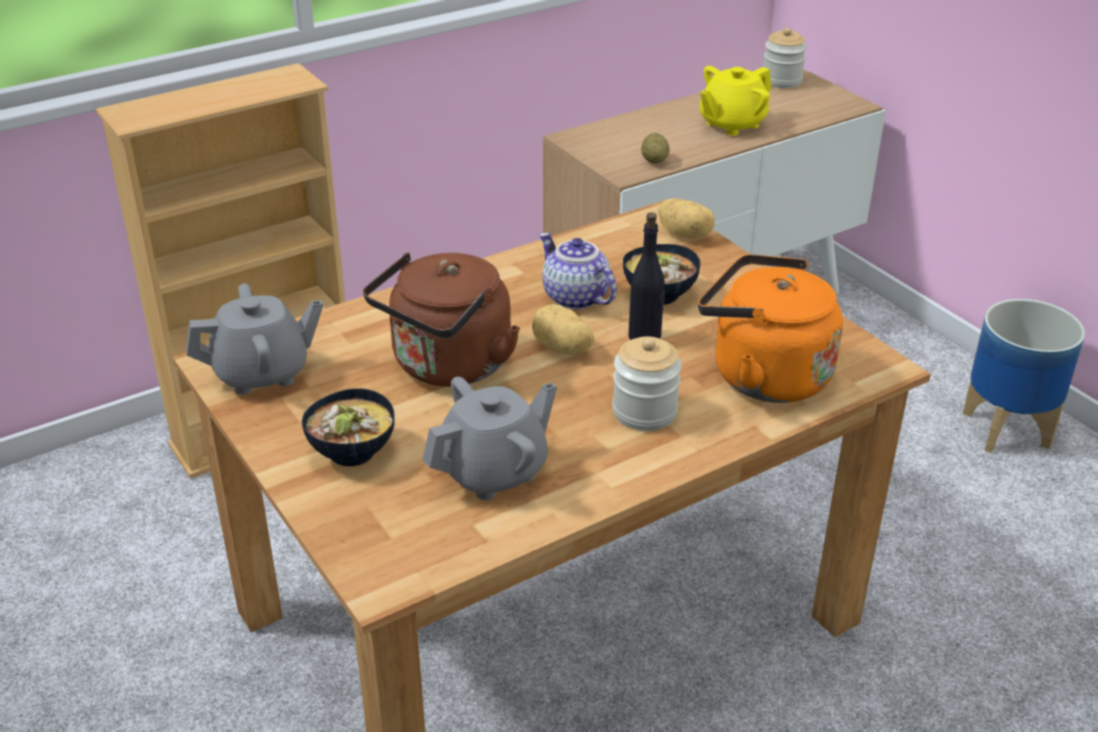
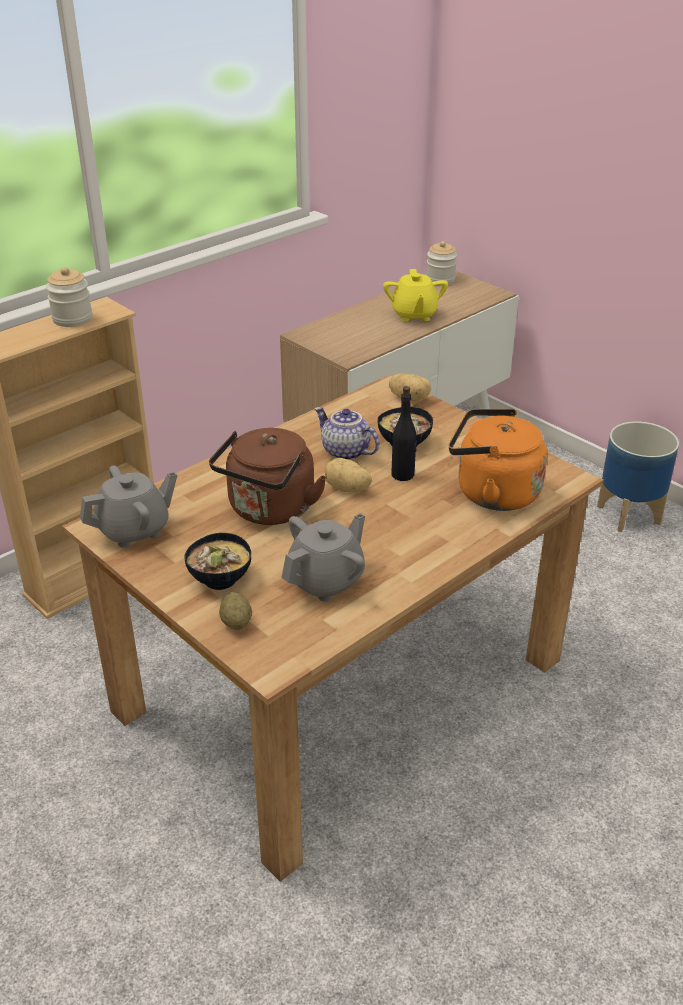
camera: 10 degrees left, 0 degrees up
jar [612,336,681,431] -> jar moved to [46,267,93,327]
potato [641,132,670,164] -> potato moved to [219,592,252,630]
yellow teapot [700,66,772,136] -> yellow teapot turned 45 degrees counterclockwise [383,269,448,322]

